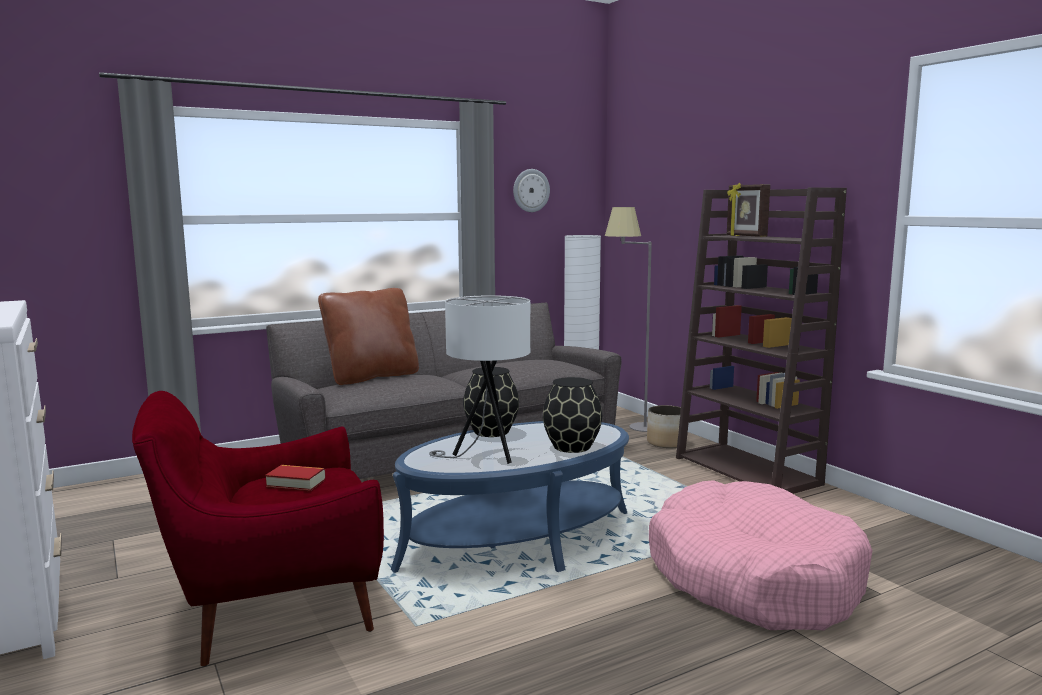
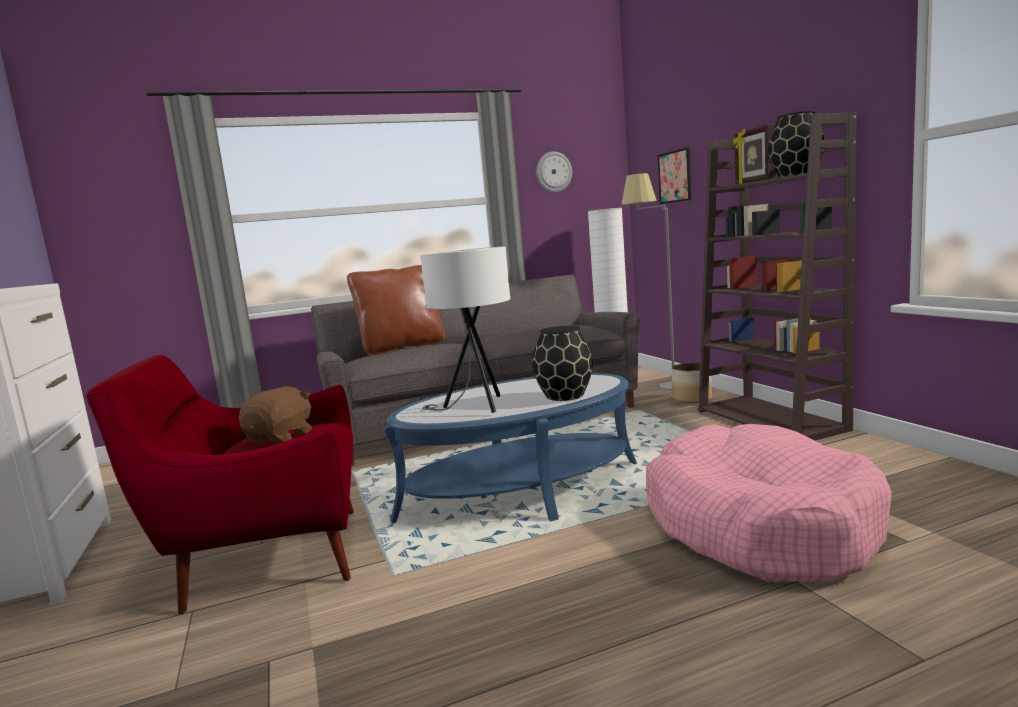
camera: 10 degrees right, 0 degrees up
book [265,465,326,491] -> brown plush toy [239,386,312,444]
black vase [463,367,519,437] -> black vase moved to [768,111,825,177]
none -> picture [658,147,691,204]

